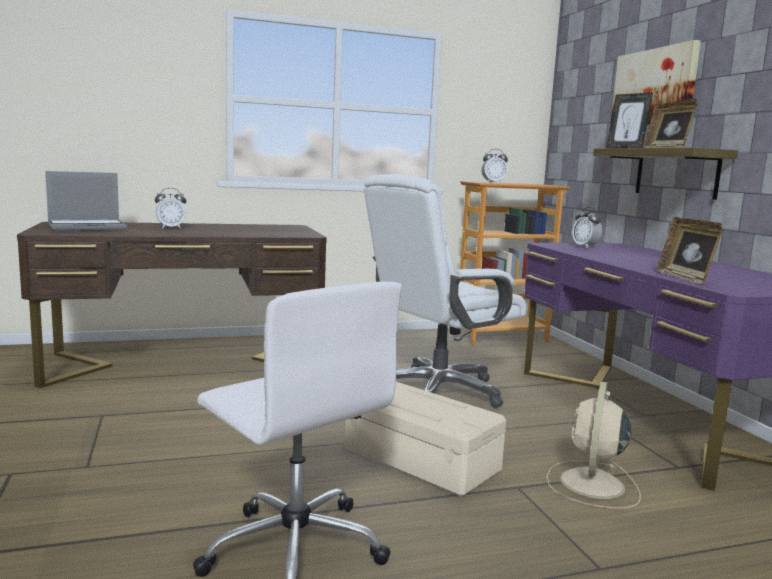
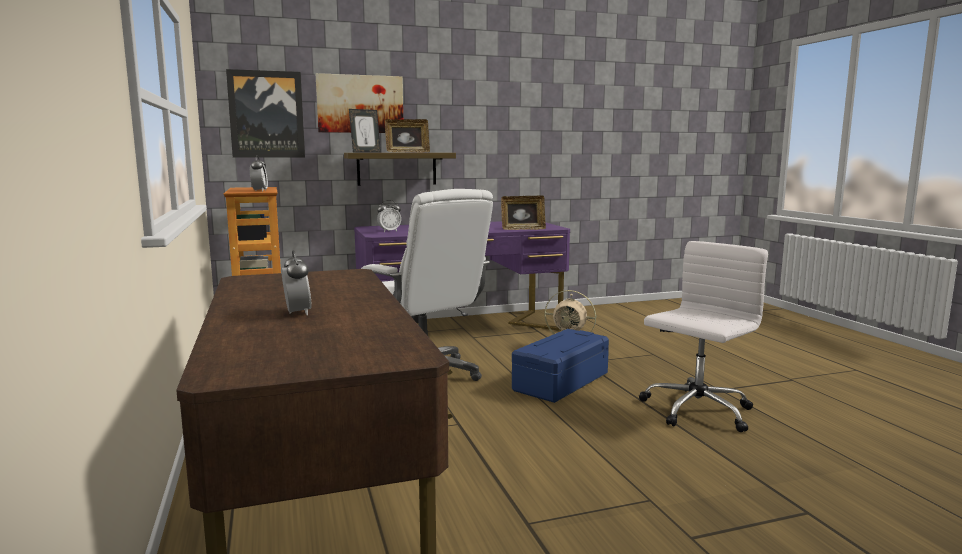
camera: 90 degrees left, 0 degrees up
laptop [45,171,127,231] -> none
beige storage box [344,382,506,497] -> blue storage box [512,329,609,403]
none -> picture [226,69,305,158]

